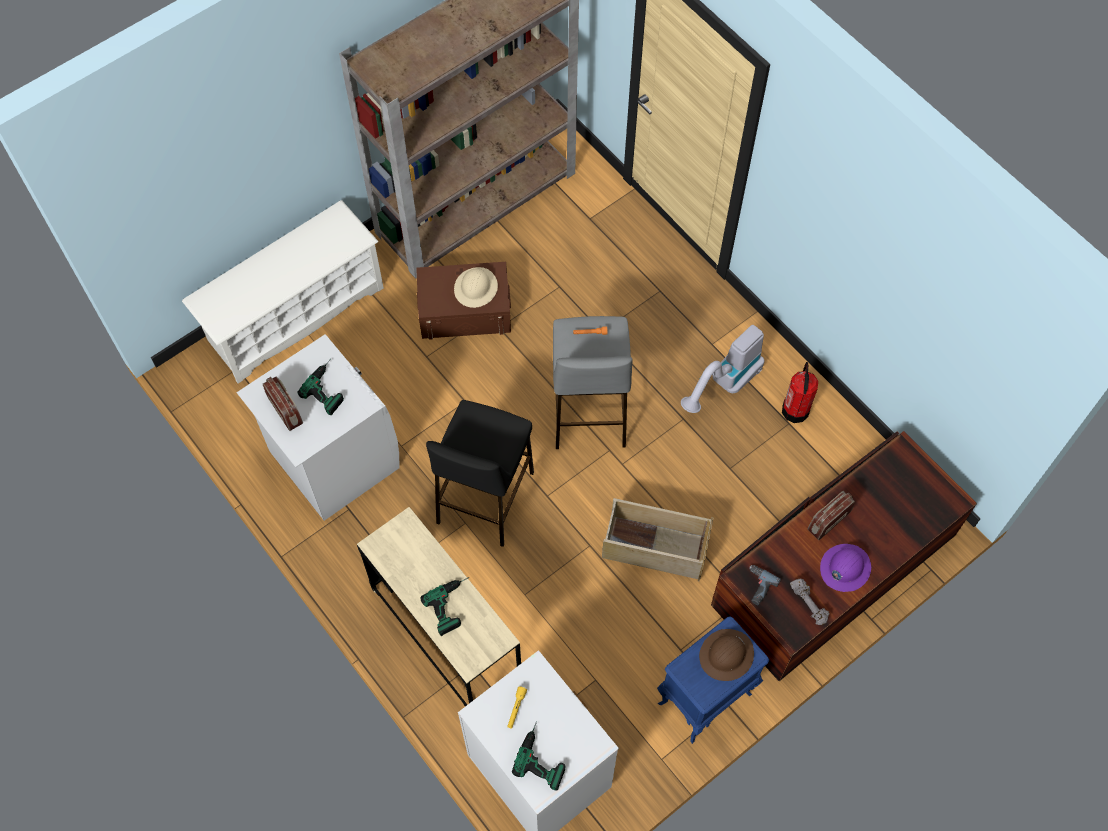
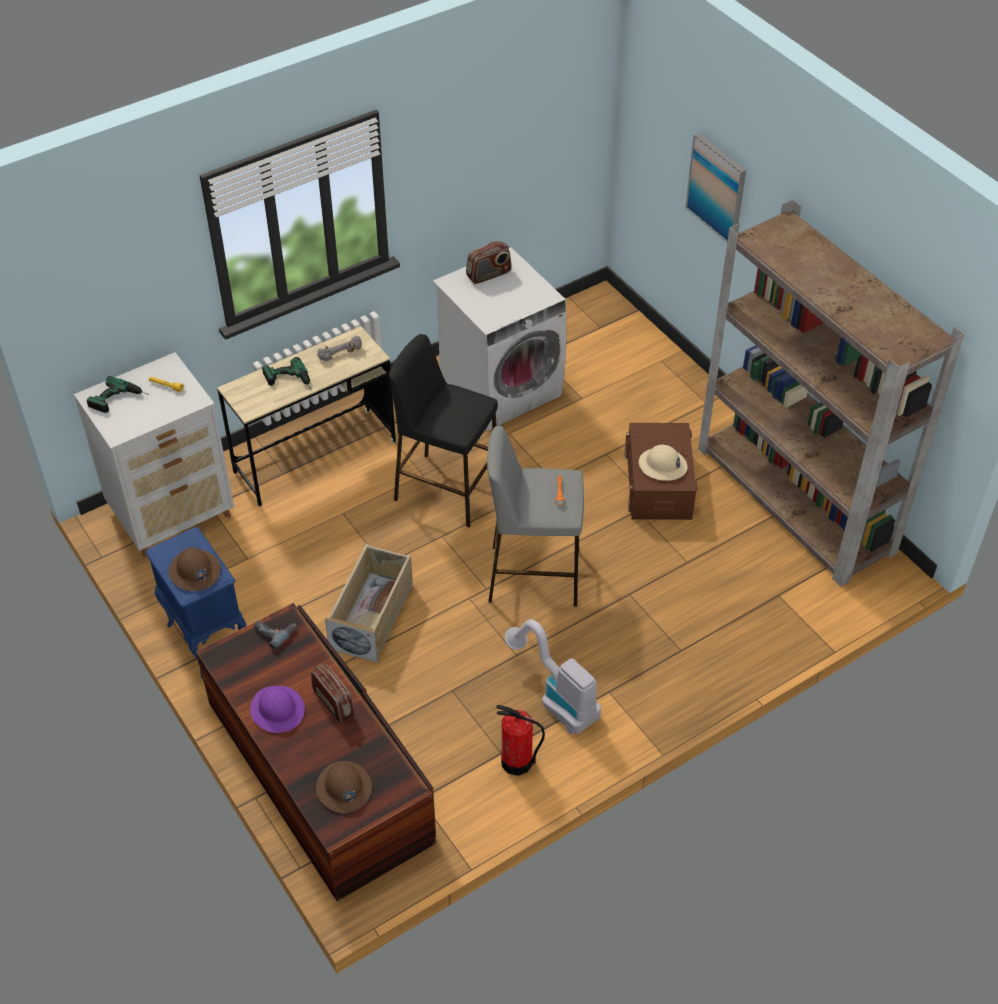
camera: 95 degrees right, 15 degrees down
white shoe rack [182,200,384,383] -> none
power drill [297,359,344,415] -> none
grey dumbbell [790,578,830,625] -> grey dumbbell moved to [317,336,362,361]
none -> brown hard hat [316,761,372,813]
none -> picture [685,133,746,243]

